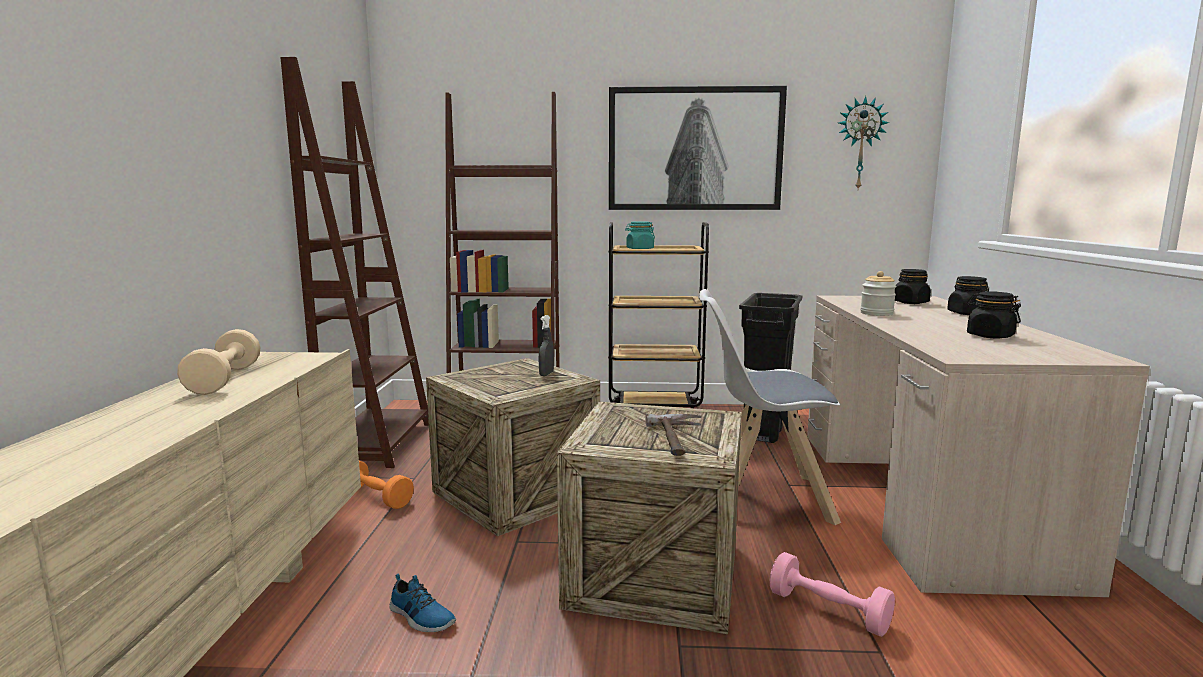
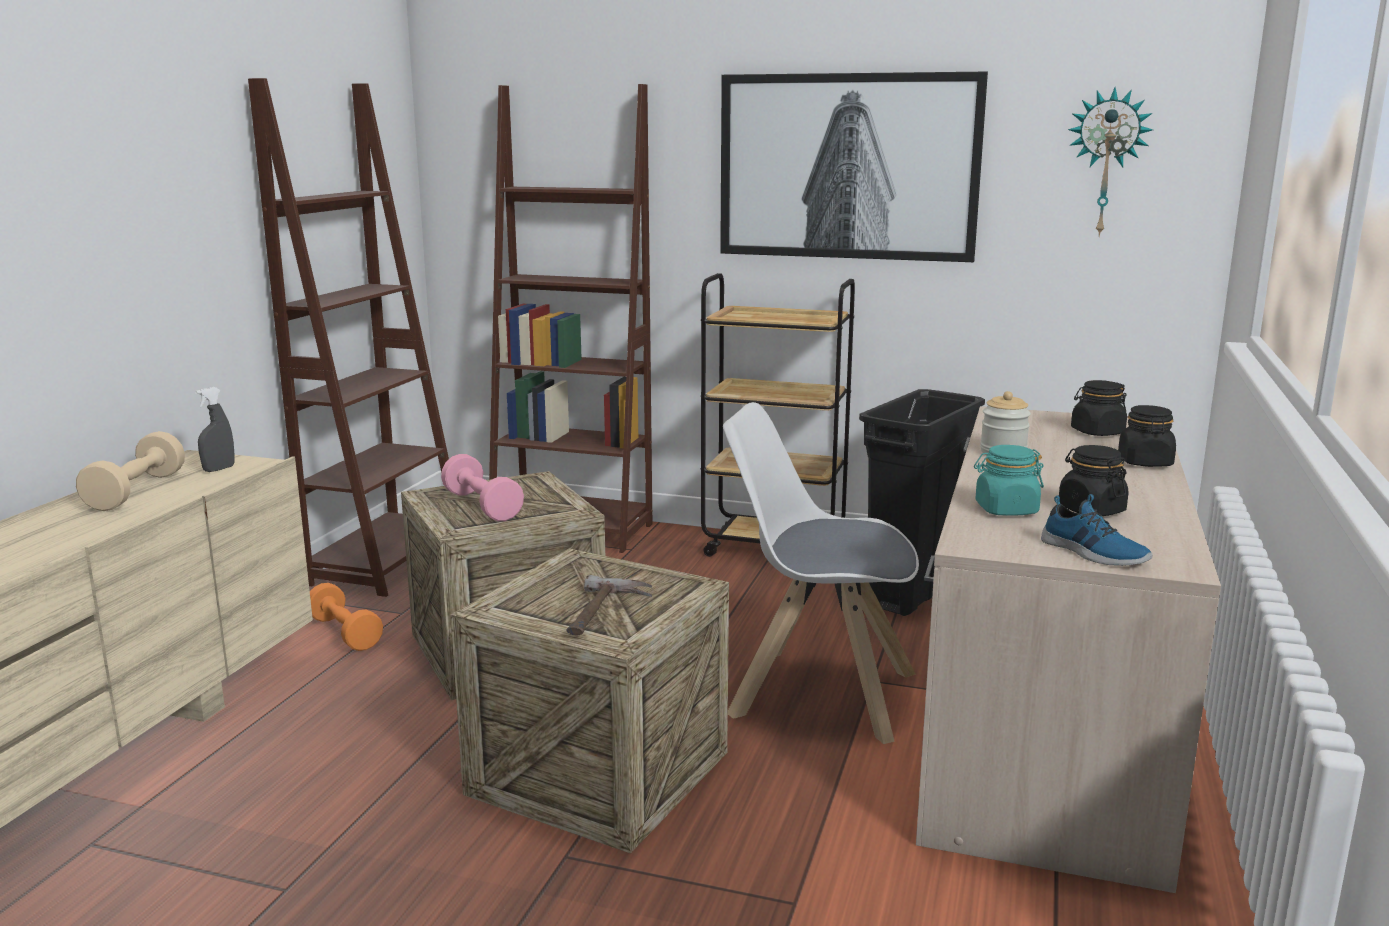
camera: 15 degrees right, 5 degrees up
shoe [389,573,456,632] -> shoe moved to [1041,494,1153,566]
grey spray bottle [539,315,554,376] -> grey spray bottle moved to [195,387,235,472]
turquoise jar [625,221,655,249] -> turquoise jar moved to [974,445,1044,516]
pink dumbbell [770,552,895,637] -> pink dumbbell moved to [441,454,524,521]

